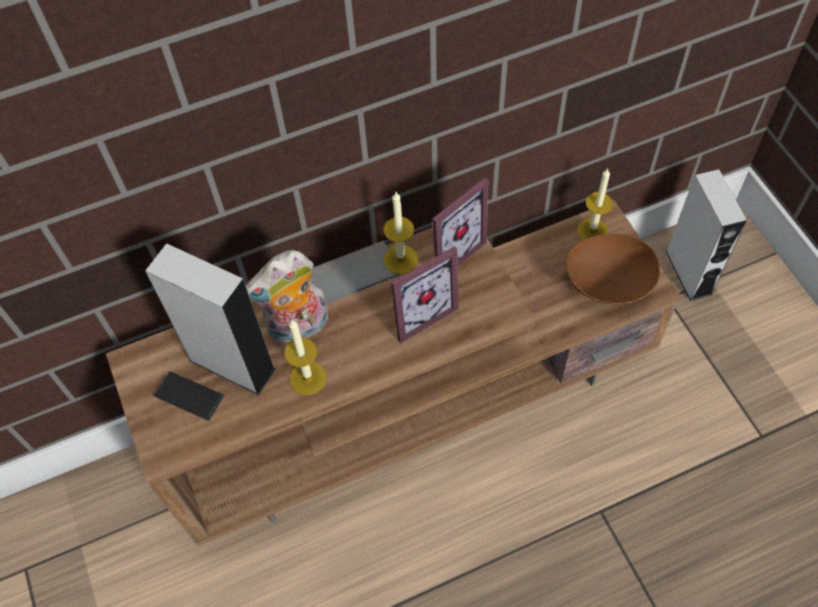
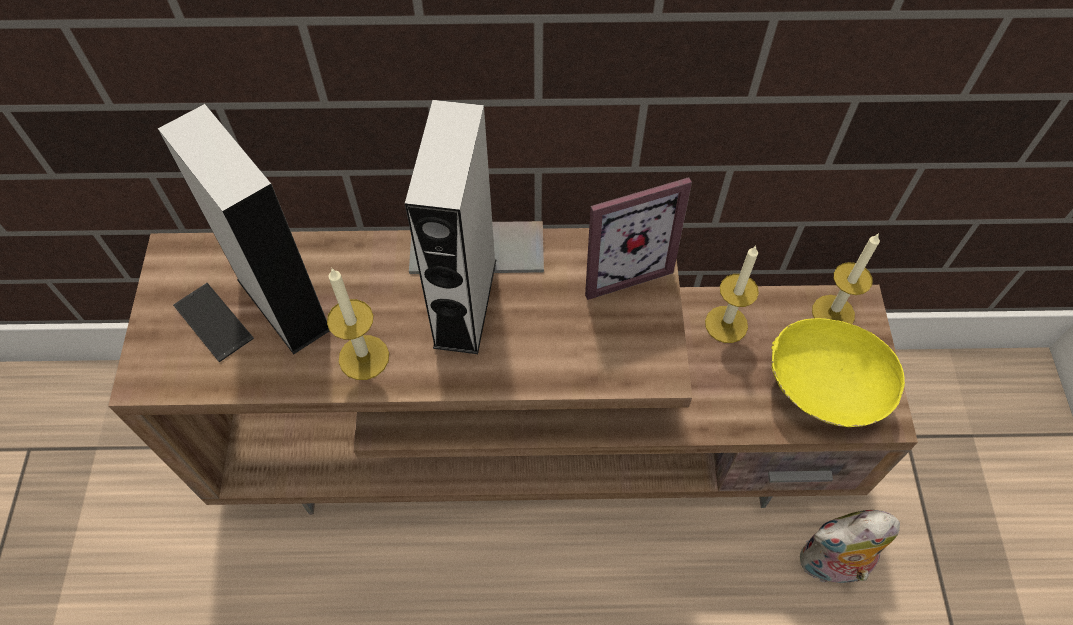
camera: 20 degrees right, 0 degrees up
plush toy [246,250,328,344] -> plush toy moved to [800,510,900,583]
candle [384,192,418,274] -> candle moved to [705,245,759,343]
picture frame [391,246,458,343] -> none
brown bowl [565,234,660,305] -> yellow bowl [771,318,907,427]
grey speaker [666,169,747,301] -> grey speaker moved to [405,100,496,354]

